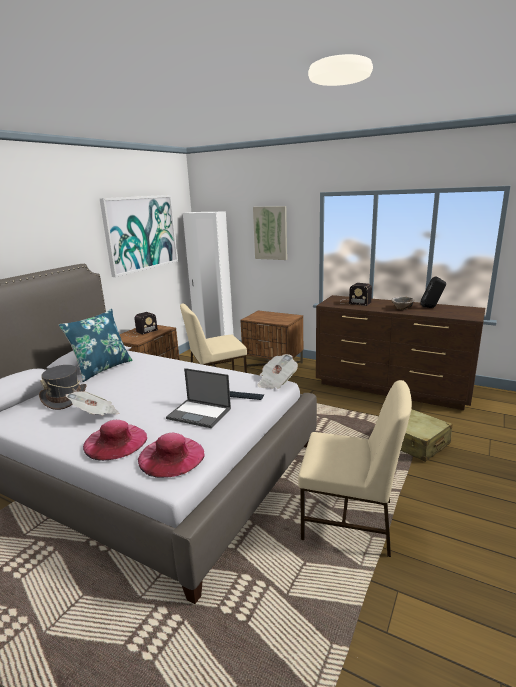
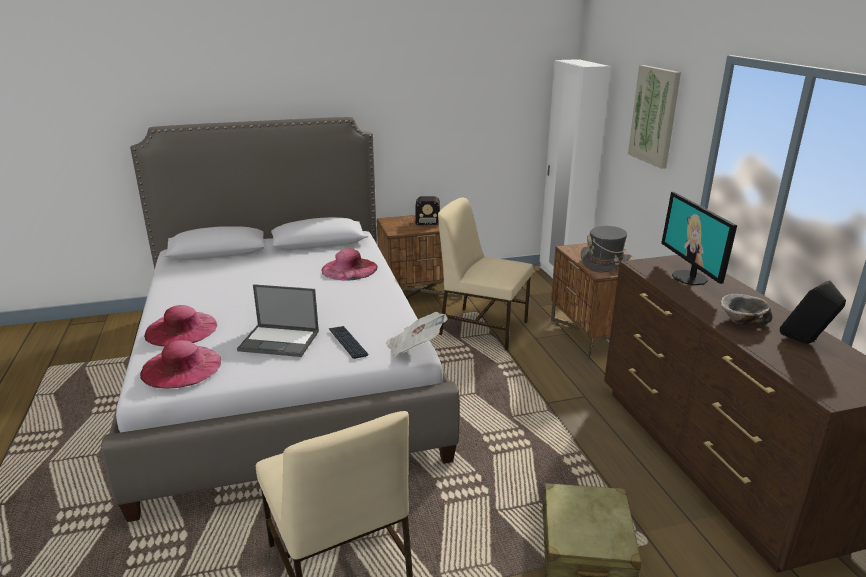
camera: 45 degrees right, 5 degrees up
grey hat [39,365,87,410] -> grey hat moved to [581,226,631,273]
blue pillow [59,309,133,382] -> none
newspaper [66,391,120,415] -> none
picture [99,195,178,277] -> none
laptop [166,368,231,428] -> laptop turned 60 degrees counterclockwise [237,284,319,357]
radio [341,283,372,306] -> monitor [661,192,737,285]
none -> pink hat [321,248,378,280]

